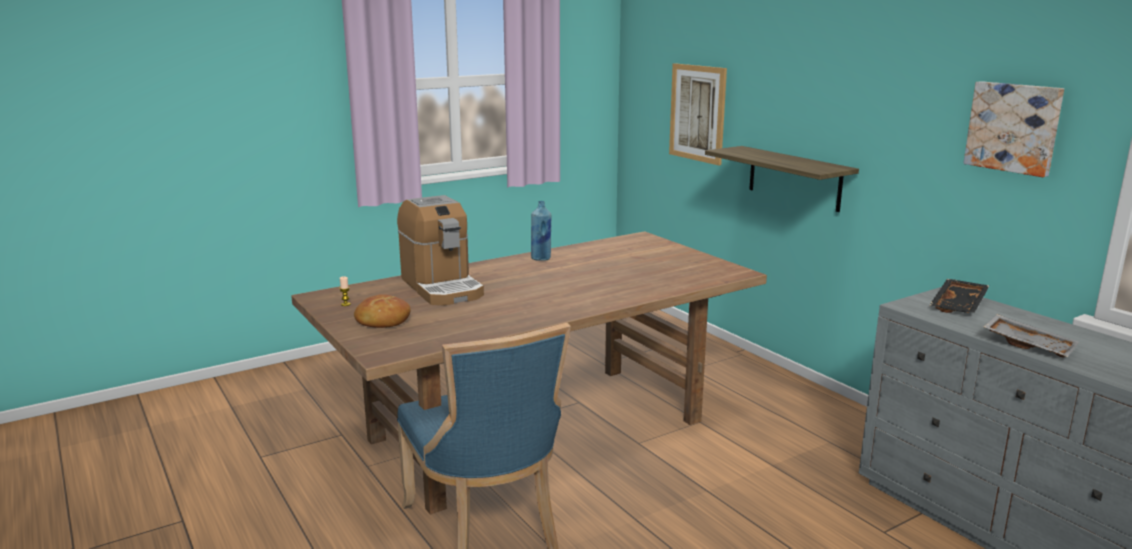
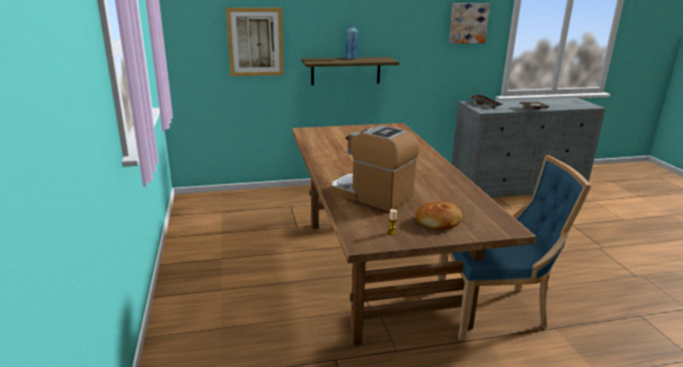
camera: 70 degrees left, 5 degrees up
coffee machine [397,195,484,306] -> coffee machine turned 135 degrees counterclockwise [332,125,419,212]
blue bottle [531,201,551,261] -> blue bottle moved to [346,23,358,60]

